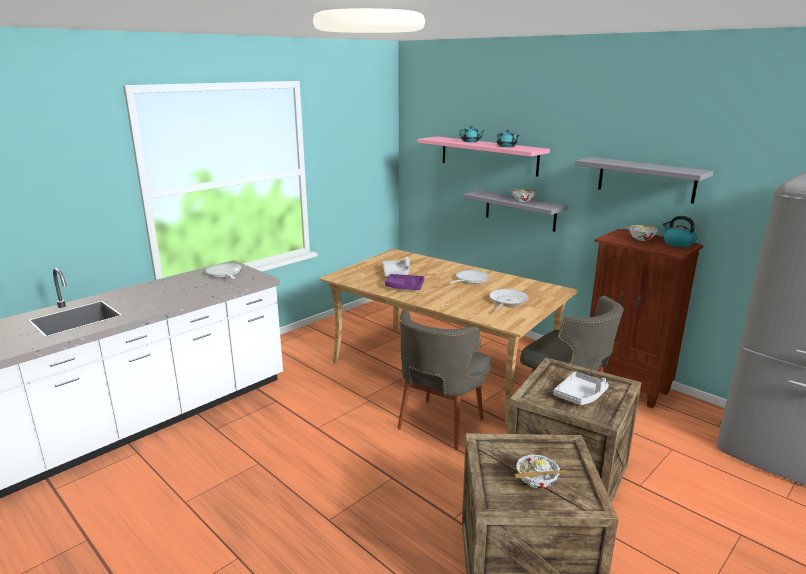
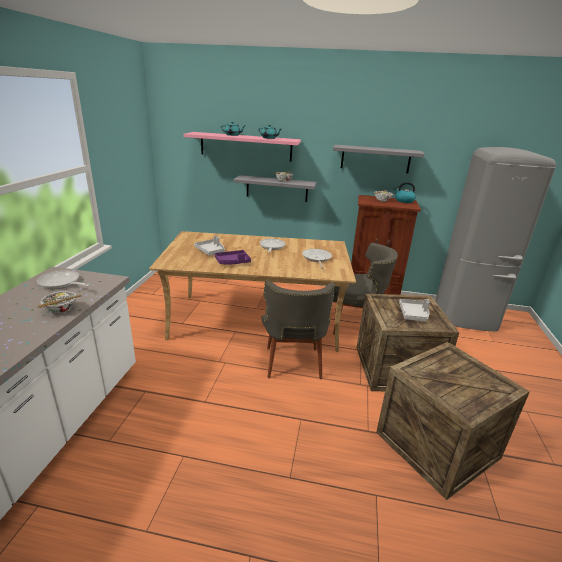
camera: 35 degrees left, 5 degrees up
bowl [514,454,567,489] -> bowl moved to [38,291,81,313]

